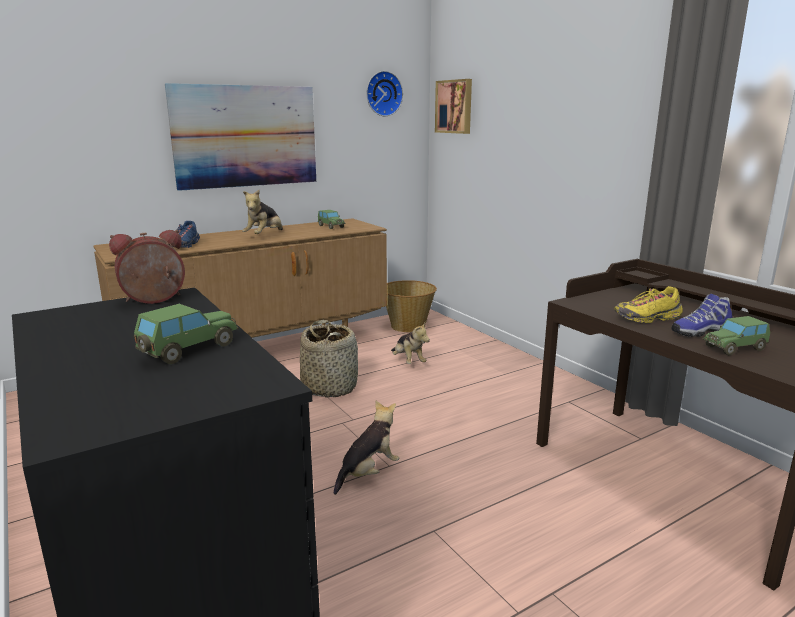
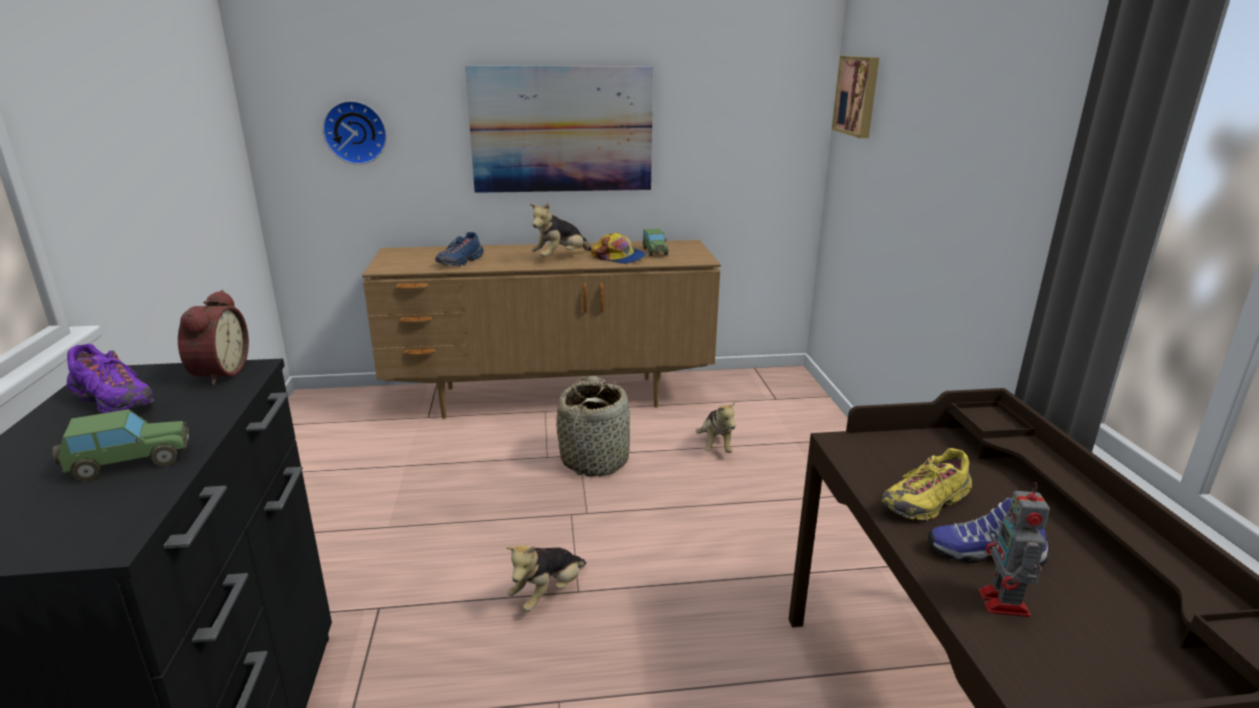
camera: 25 degrees right, 5 degrees up
alarm clock [109,230,185,304] -> alarm clock turned 90 degrees clockwise [178,290,249,385]
plush toy [334,401,399,495] -> plush toy turned 150 degrees clockwise [506,545,586,612]
wall clock [366,71,403,116] -> wall clock moved to [323,101,387,165]
basket [386,280,437,332] -> none
yellow shoe [614,286,683,324] -> yellow shoe turned 45 degrees counterclockwise [881,448,972,521]
toy car [702,316,770,356] -> toy robot [979,482,1050,617]
none -> purple shoe [67,344,154,413]
none -> cap [591,233,646,264]

